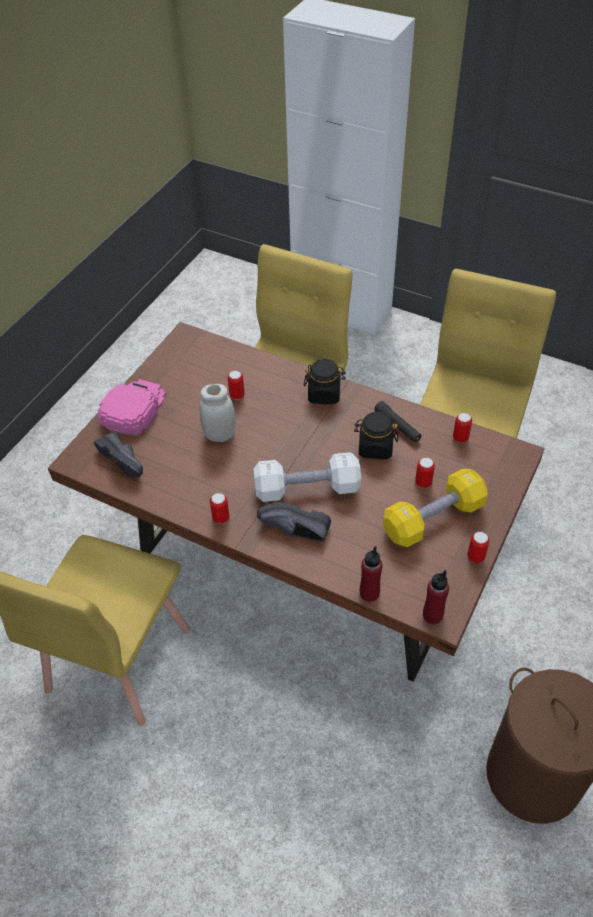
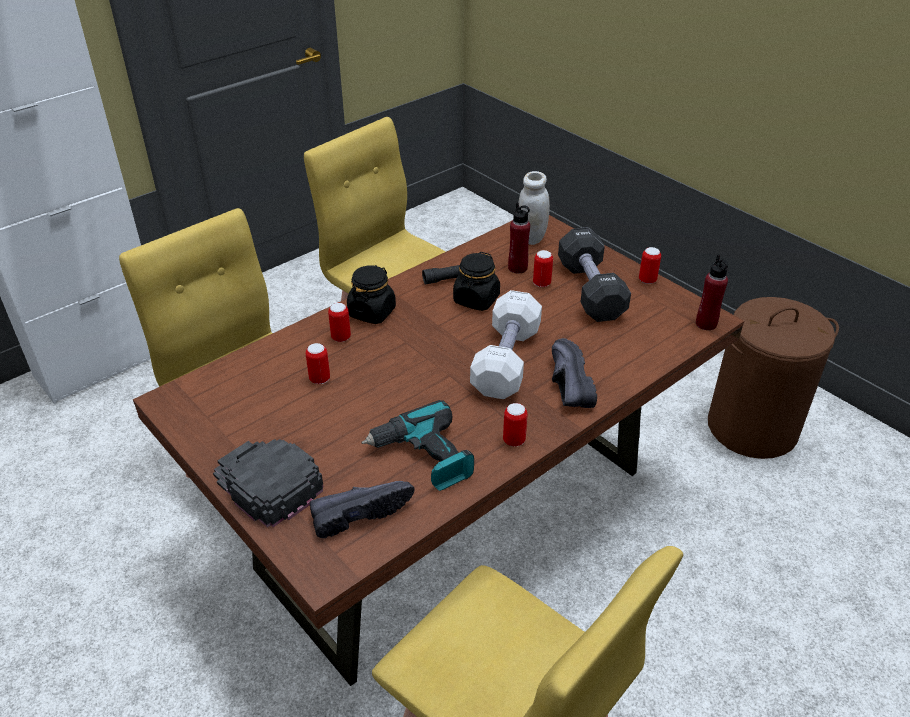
camera: 70 degrees left, 10 degrees down
pink cap [98,379,166,437] -> black cap [213,439,324,528]
white jar [200,384,236,442] -> white jar moved to [518,171,550,245]
black shoe [257,502,331,542] -> black shoe turned 135 degrees clockwise [552,338,597,408]
red bottle [360,546,383,602] -> red bottle moved to [508,202,530,273]
yellow dumbbell [383,469,487,547] -> black dumbbell [558,227,631,322]
can [453,413,472,443] -> can moved to [328,303,351,342]
none -> power drill [361,400,474,491]

